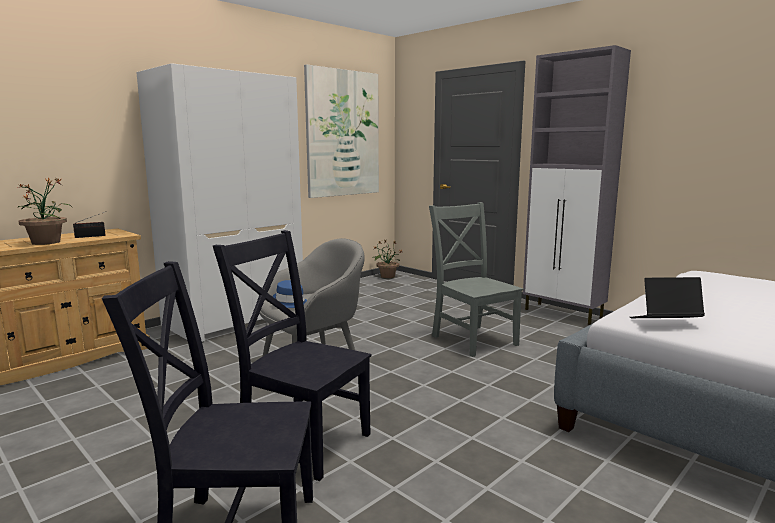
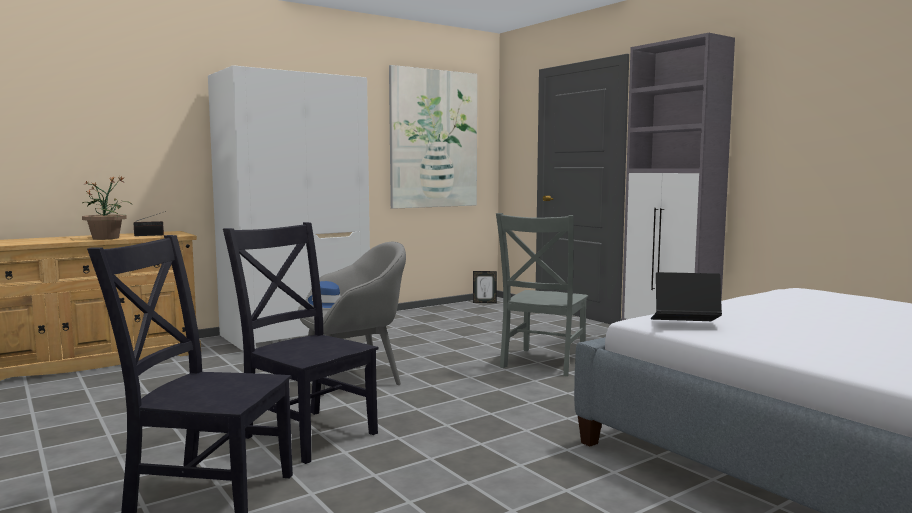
camera: 10 degrees right, 5 degrees down
potted plant [372,239,403,278] -> picture frame [473,271,497,303]
grey chair [429,202,524,357] -> grey chair turned 135 degrees counterclockwise [496,213,588,376]

